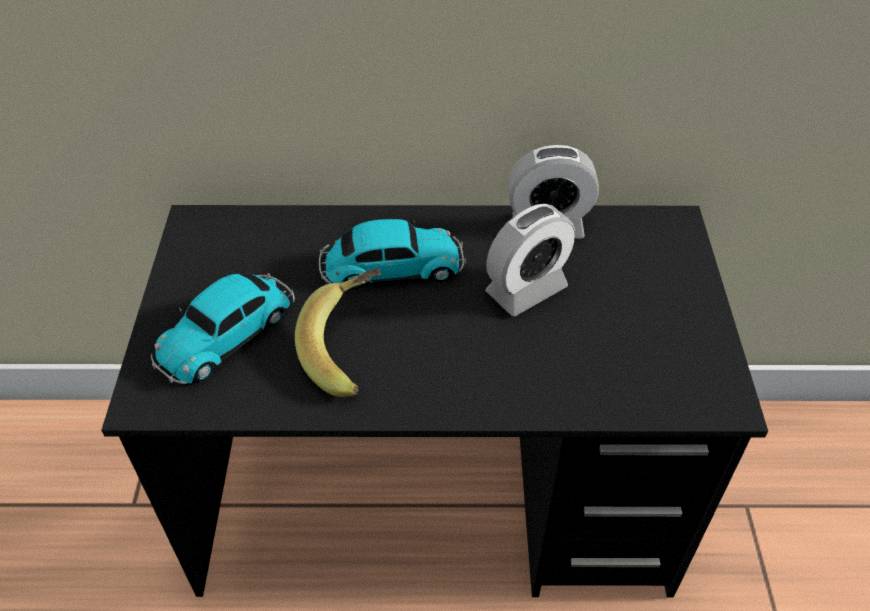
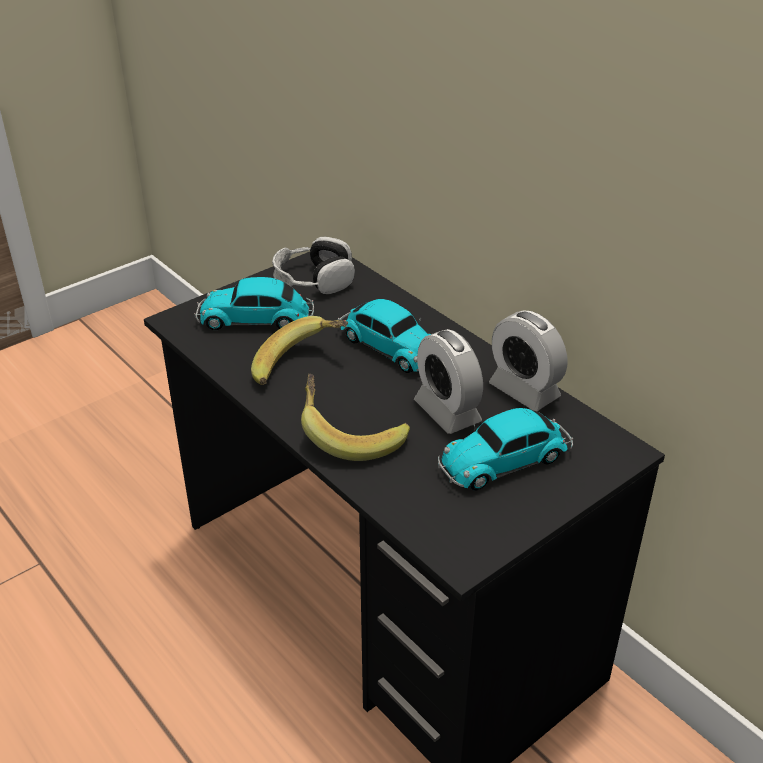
camera: 50 degrees right, 10 degrees down
alarm clock [486,204,575,316] -> alarm clock turned 45 degrees clockwise [414,329,483,434]
none -> headphones [272,237,355,294]
none -> banana [301,374,410,461]
none -> toy car [438,408,573,491]

